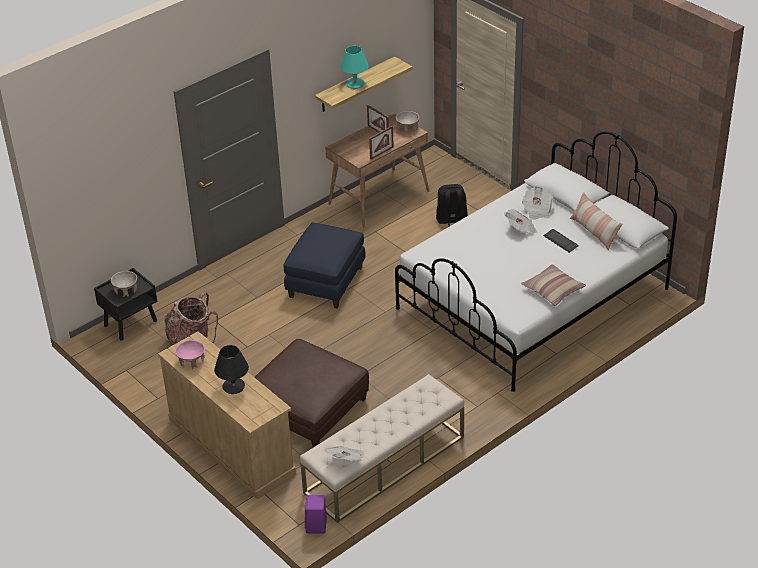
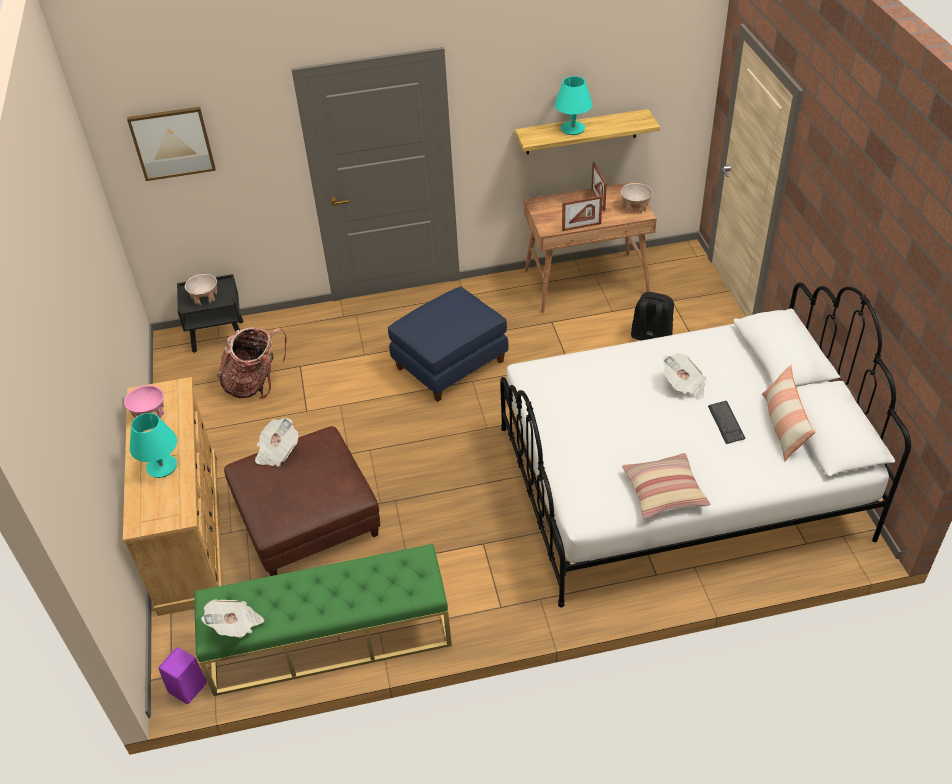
camera: 30 degrees right, 5 degrees up
black table lamp [214,345,249,394] -> turquoise table lamp [130,413,177,478]
beige bench [300,374,464,523] -> green bench [194,544,452,696]
newspaper [522,186,554,220] -> newspaper moved to [255,418,298,467]
none -> picture [127,107,216,181]

